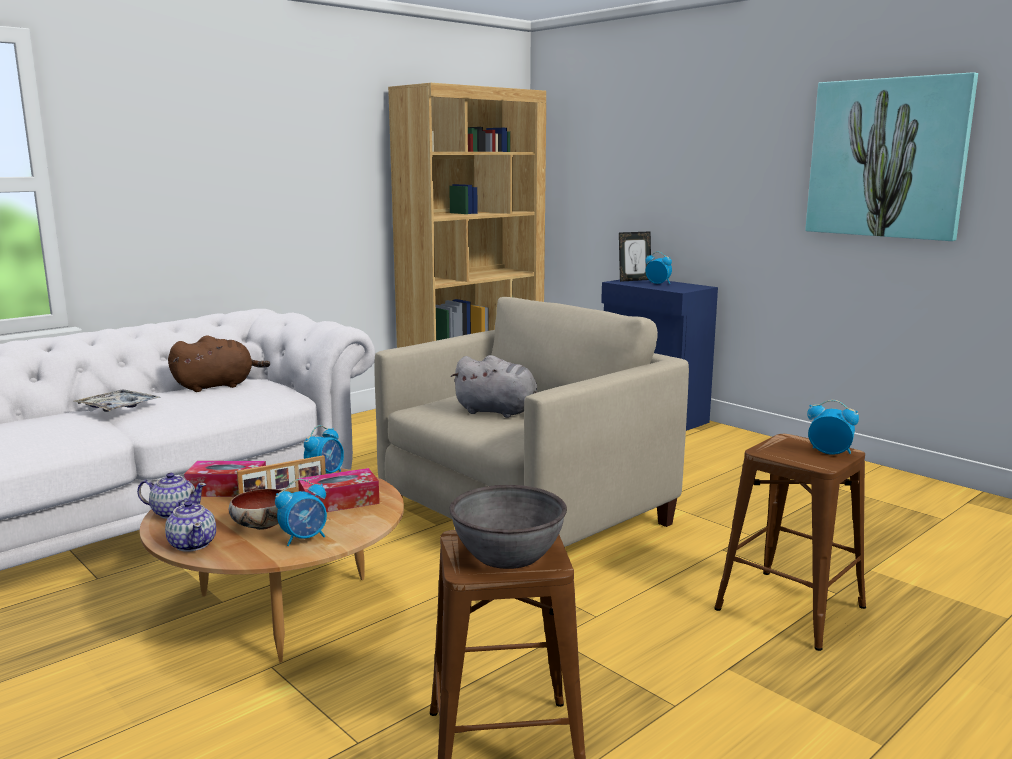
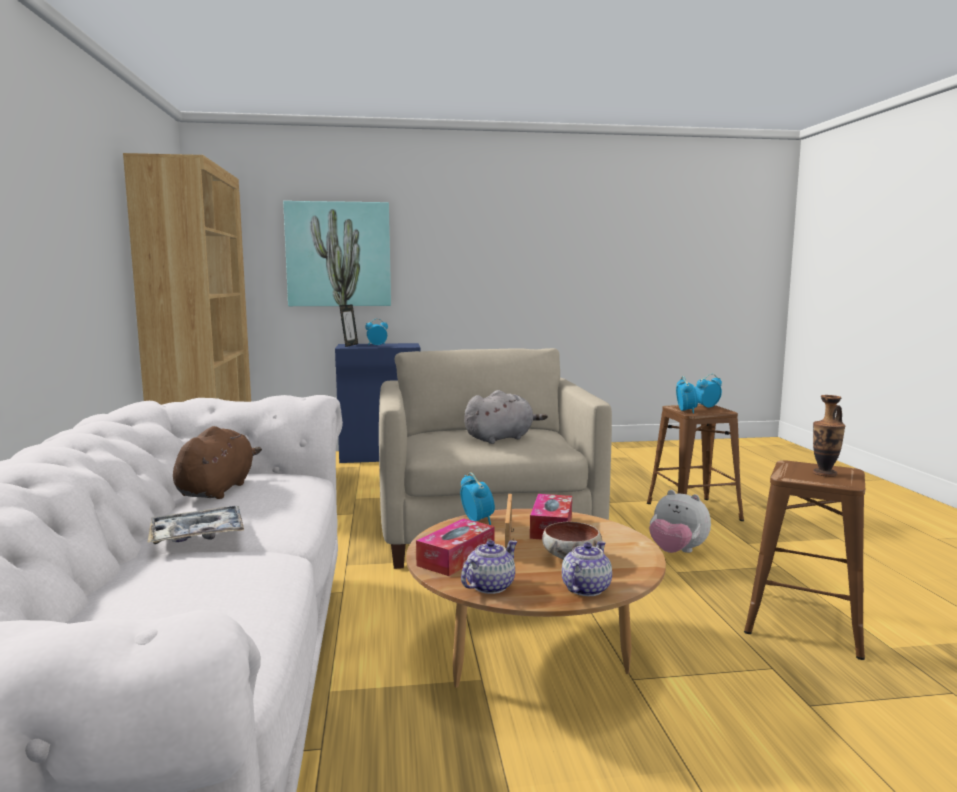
camera: 55 degrees left, 5 degrees down
teapot [165,500,216,552] -> teapot turned 60 degrees counterclockwise [562,541,612,596]
alarm clock [275,479,327,546] -> alarm clock moved to [676,376,698,414]
grey bowl [449,485,567,569] -> vase [813,395,845,477]
picture [805,72,978,241] -> picture moved to [283,201,391,306]
none -> plush toy [649,490,711,553]

